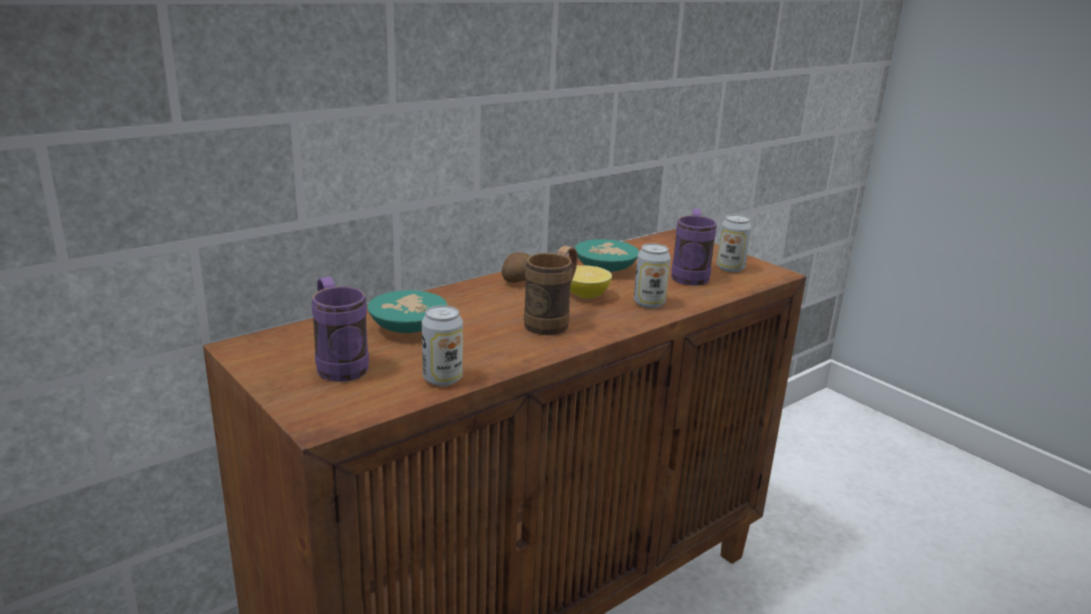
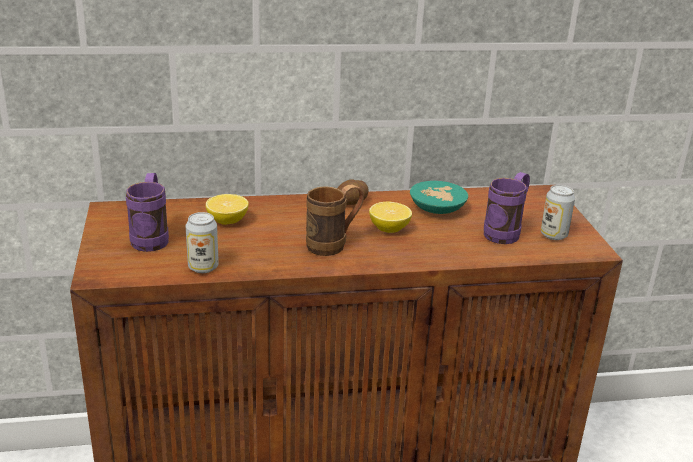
camera: 30 degrees right, 5 degrees up
turquoise bowl [367,290,447,333] -> lemon [206,194,249,225]
can [634,243,671,308] -> none

